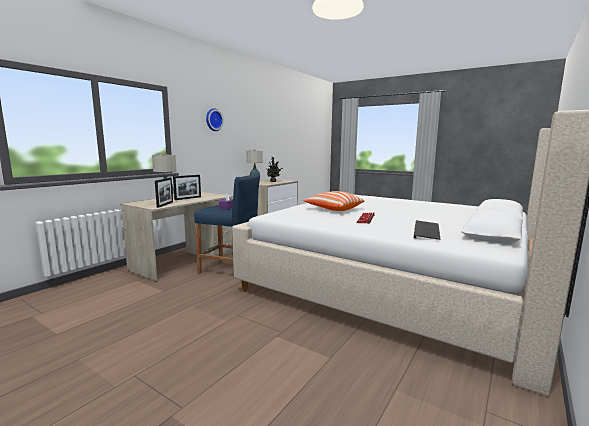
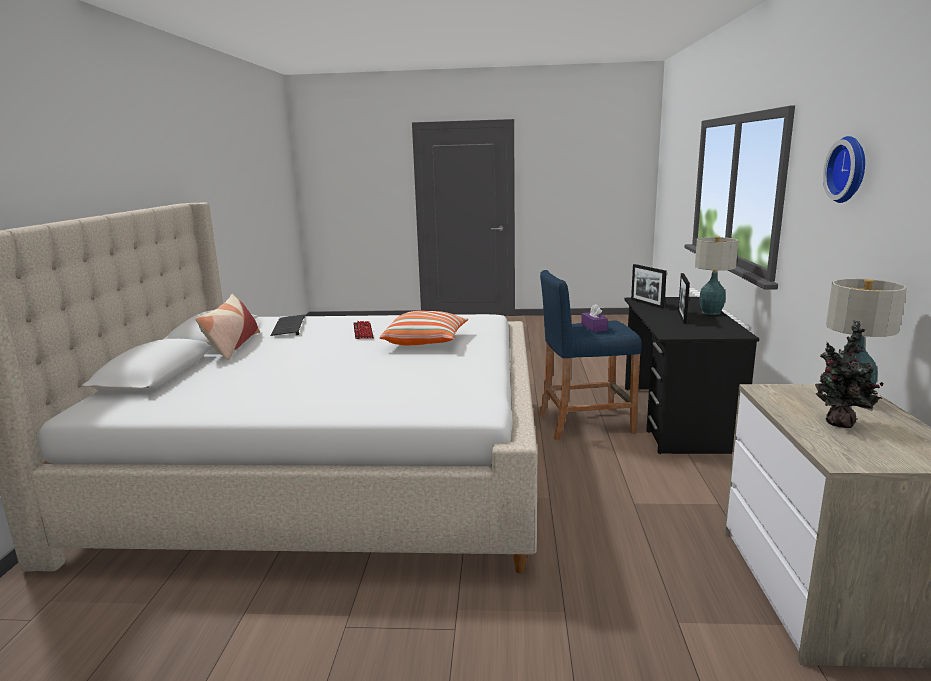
camera: 150 degrees right, 5 degrees up
beige desk [120,192,233,281] -> black desk [624,297,760,454]
none -> pillow [195,294,260,360]

